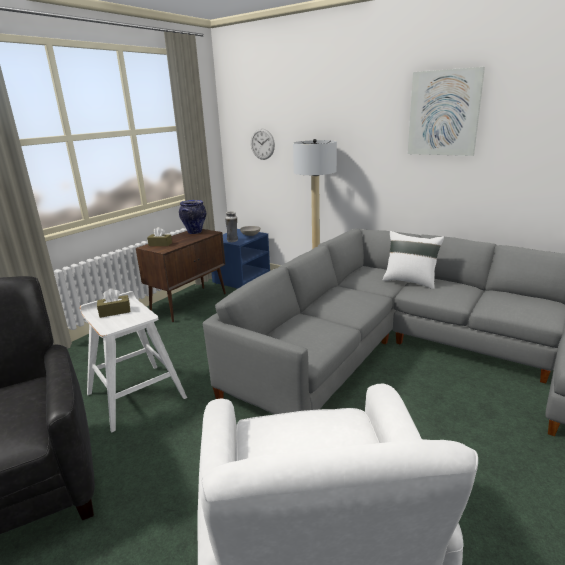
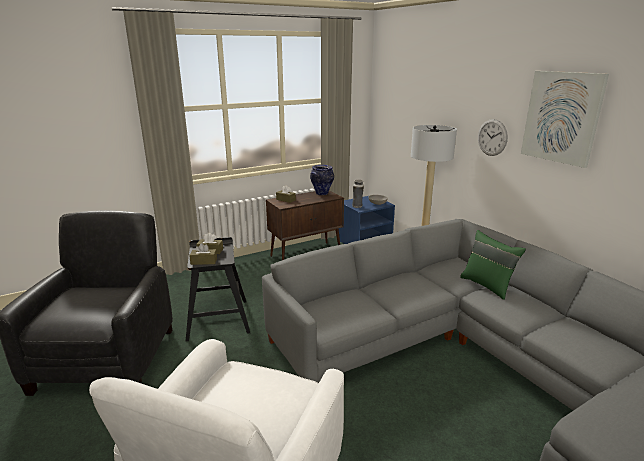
camera: 25 degrees right, 0 degrees up
white stool [80,291,187,432] -> black stool [185,237,250,342]
wall clock [251,129,275,160] -> wall clock moved to [478,119,508,156]
white pillow [382,231,444,289] -> green pillow [460,230,526,300]
none -> brown tissue box [189,243,217,265]

